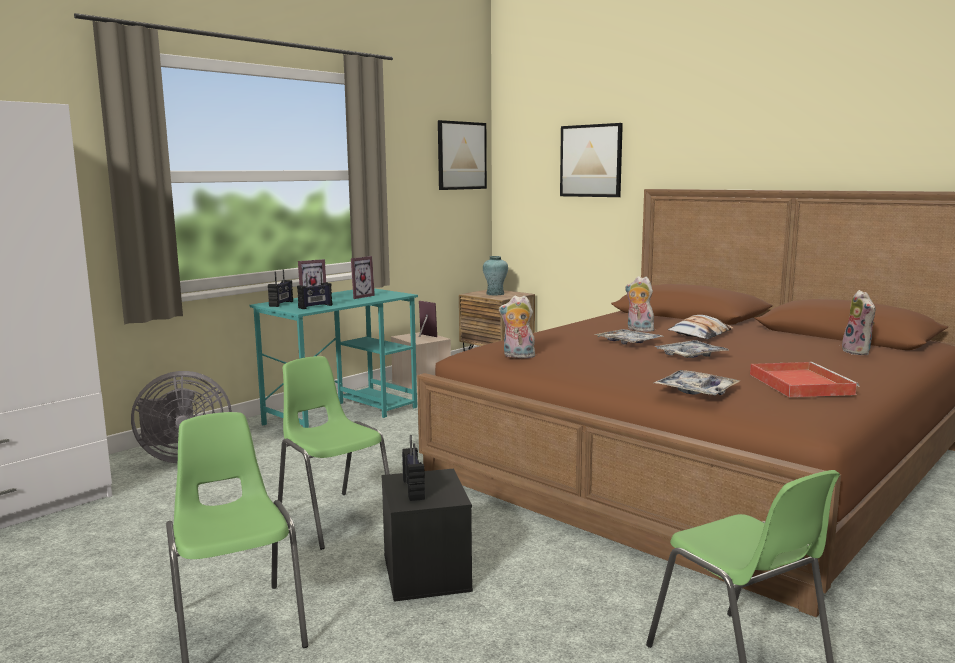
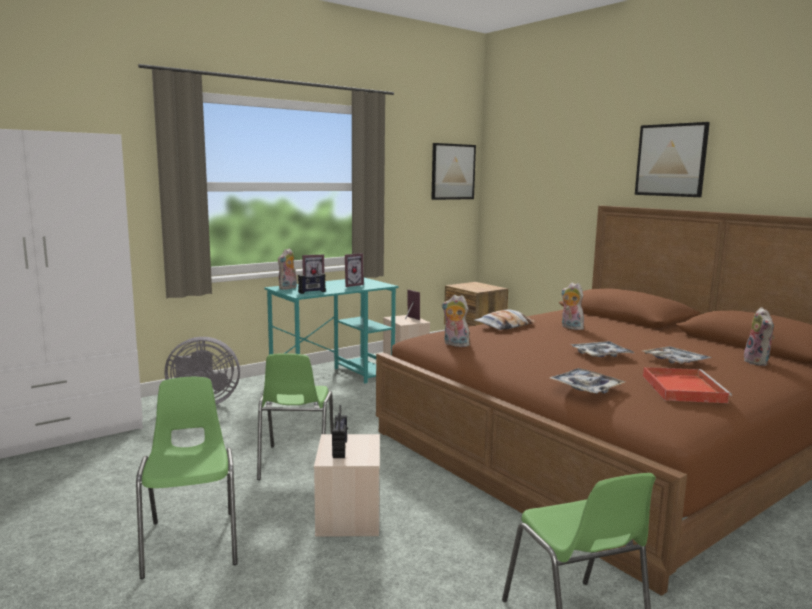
camera: 10 degrees right, 0 degrees up
radio [268,270,293,307] -> plush toy [278,248,297,290]
green chair [278,356,390,550] -> green chair turned 150 degrees counterclockwise [257,353,334,480]
black storage box [381,469,473,602] -> beige storage box [314,434,380,537]
turquoise vase [483,256,508,295] -> none
picture [560,123,623,197] -> picture moved to [635,122,710,197]
tray [594,329,663,344] -> tray moved to [643,346,712,364]
pillow [668,315,734,339] -> pillow moved to [474,309,536,330]

